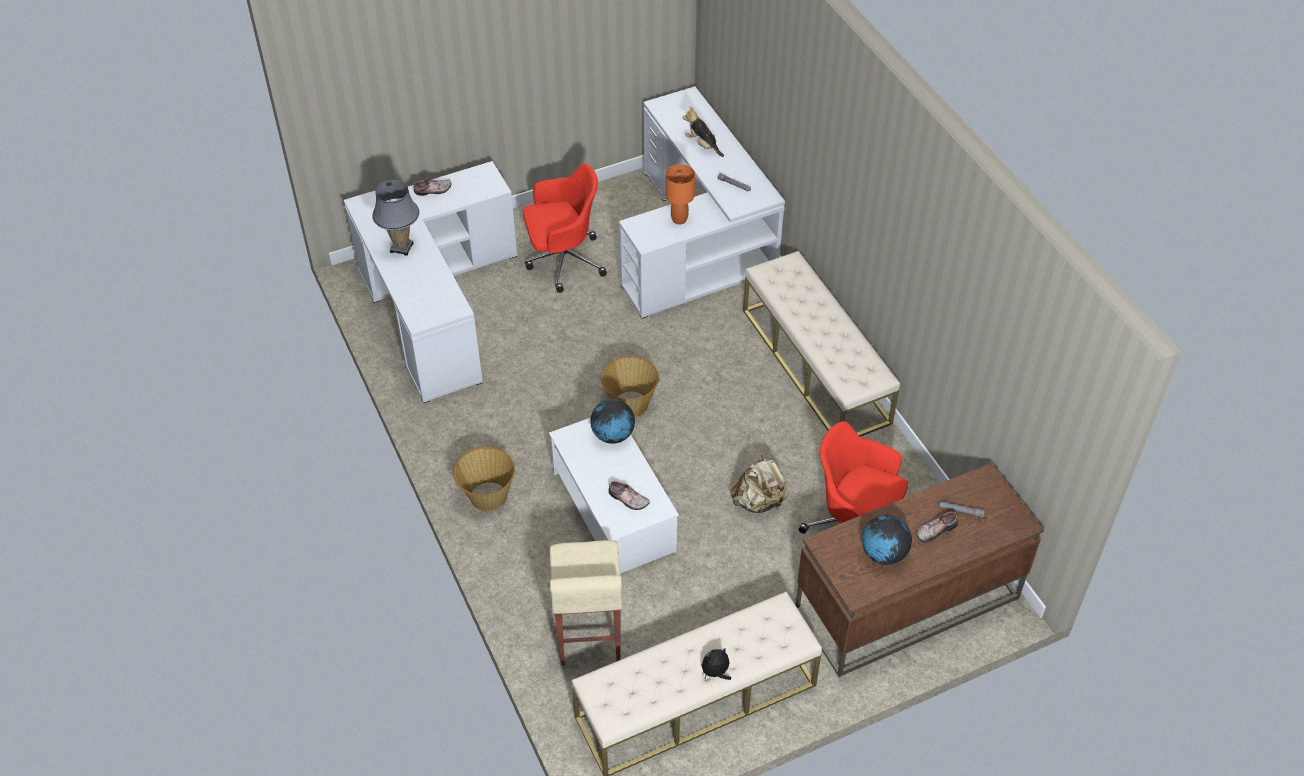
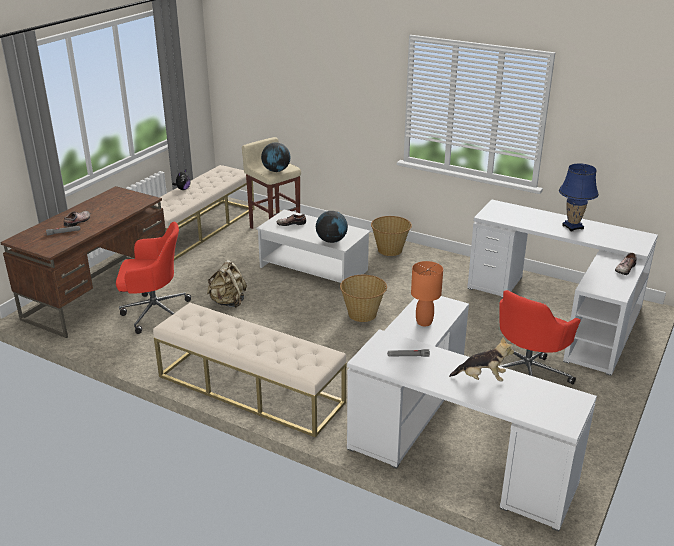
camera: 145 degrees right, 20 degrees down
grey table lamp [372,180,419,256] -> blue table lamp [559,164,599,231]
globe [862,515,912,565] -> globe moved to [261,142,291,172]

